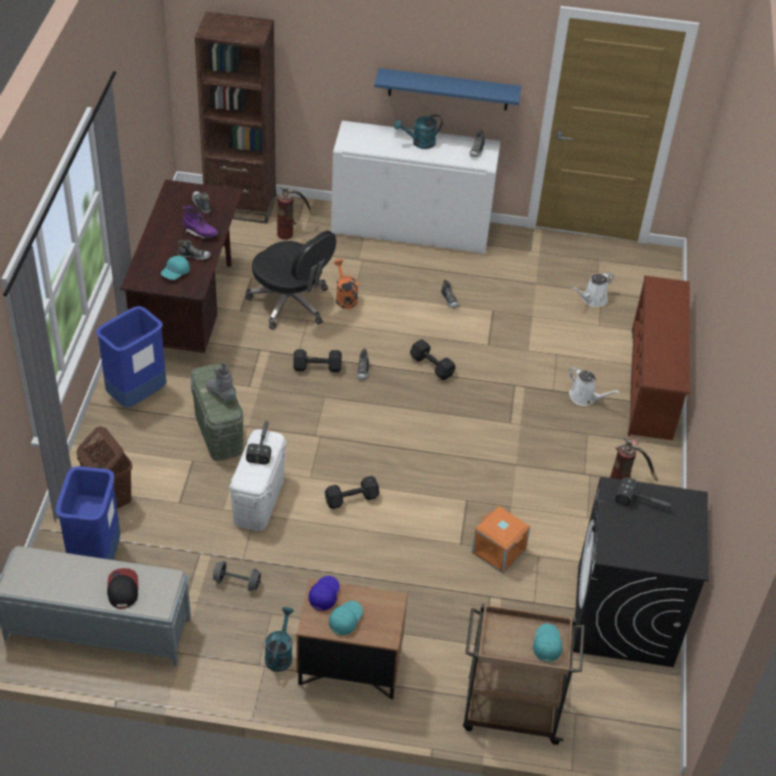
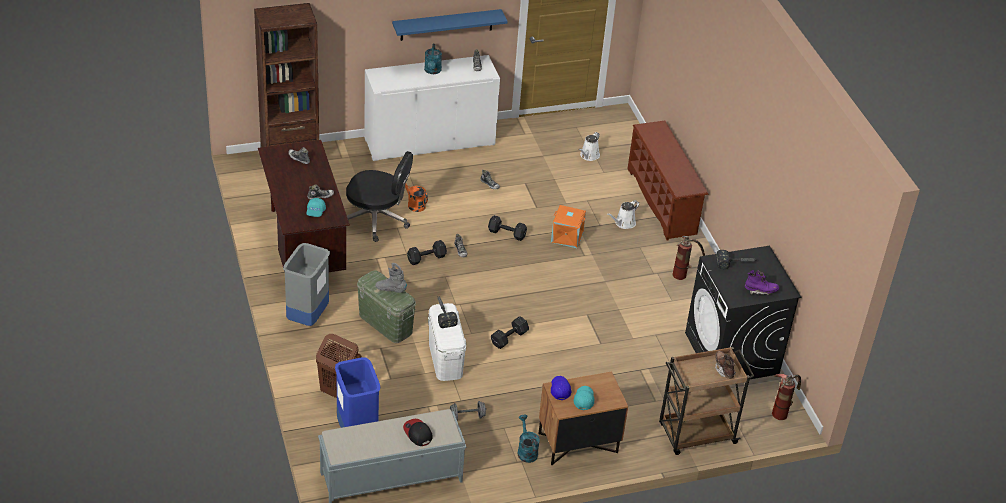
camera: 25 degrees left, 5 degrees down
blue trash can [96,306,167,408] -> grey trash can [283,243,330,326]
purple boot [183,205,218,238] -> purple boot moved to [745,270,779,295]
fire extinguisher [275,187,315,240] -> fire extinguisher moved to [772,374,801,420]
turquoise watering can [394,114,443,149] -> turquoise watering can turned 45 degrees counterclockwise [424,44,442,74]
orange storage box [471,506,530,574] -> orange storage box moved to [551,205,586,248]
turquoise cap [533,624,562,662] -> brown boot [715,351,736,379]
white watering can [568,367,620,406] -> white watering can turned 120 degrees clockwise [607,200,639,229]

